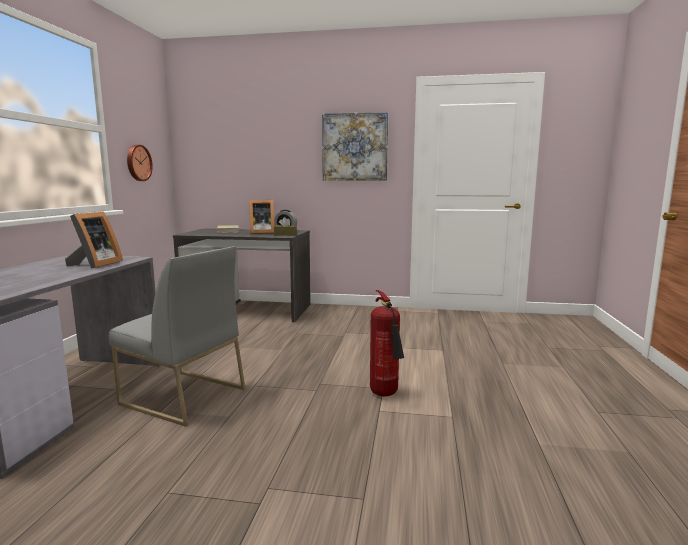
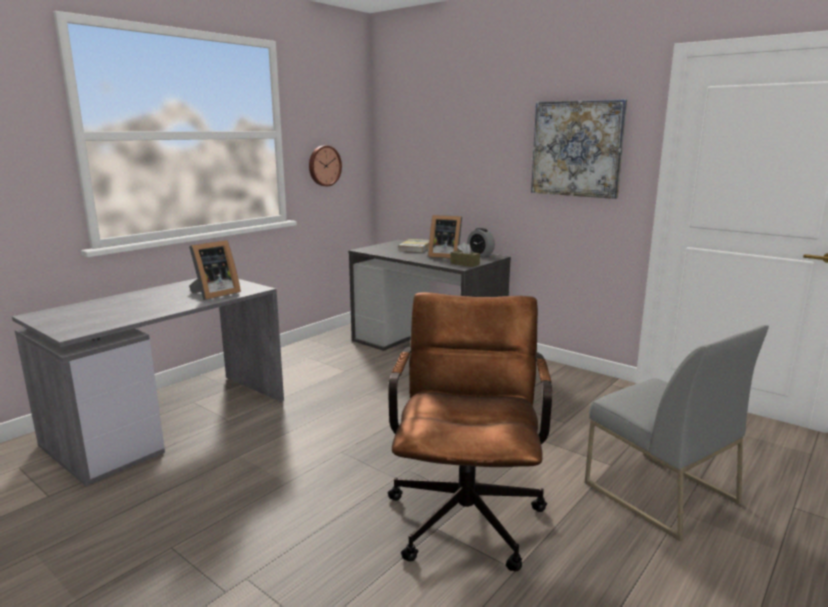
camera: 30 degrees right, 5 degrees up
grey chair [109,246,245,427] -> grey chair moved to [585,325,769,541]
fire extinguisher [370,290,404,397] -> brown office chair [388,292,552,572]

